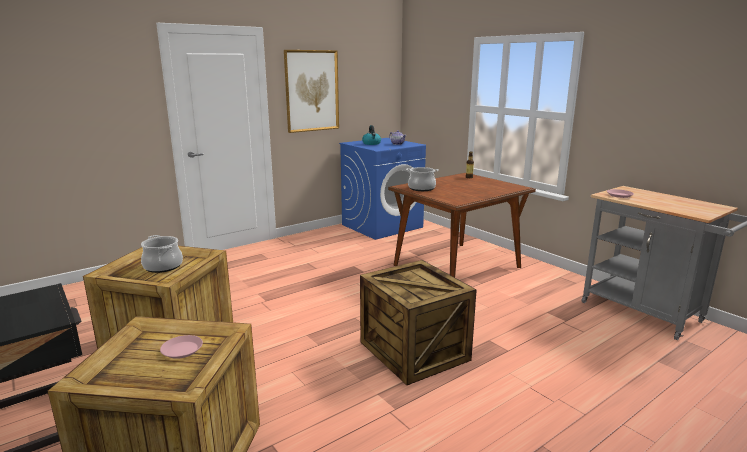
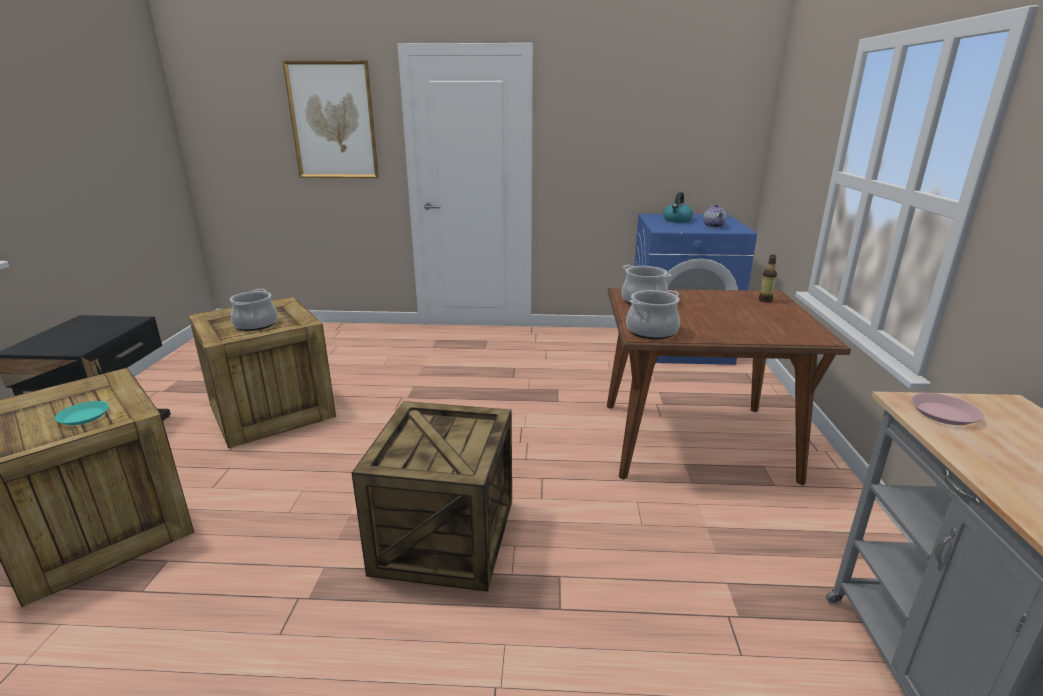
camera: 40 degrees right, 5 degrees up
pink plate [160,335,203,359] -> turquoise plate [55,401,109,425]
picture [284,50,339,133] -> picture moved to [283,60,379,178]
none -> cooking pot [626,290,680,339]

